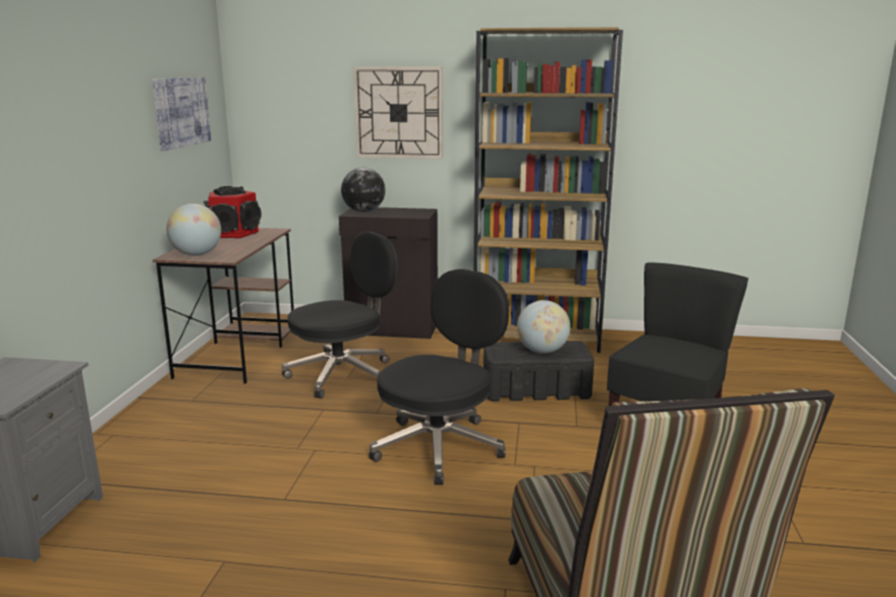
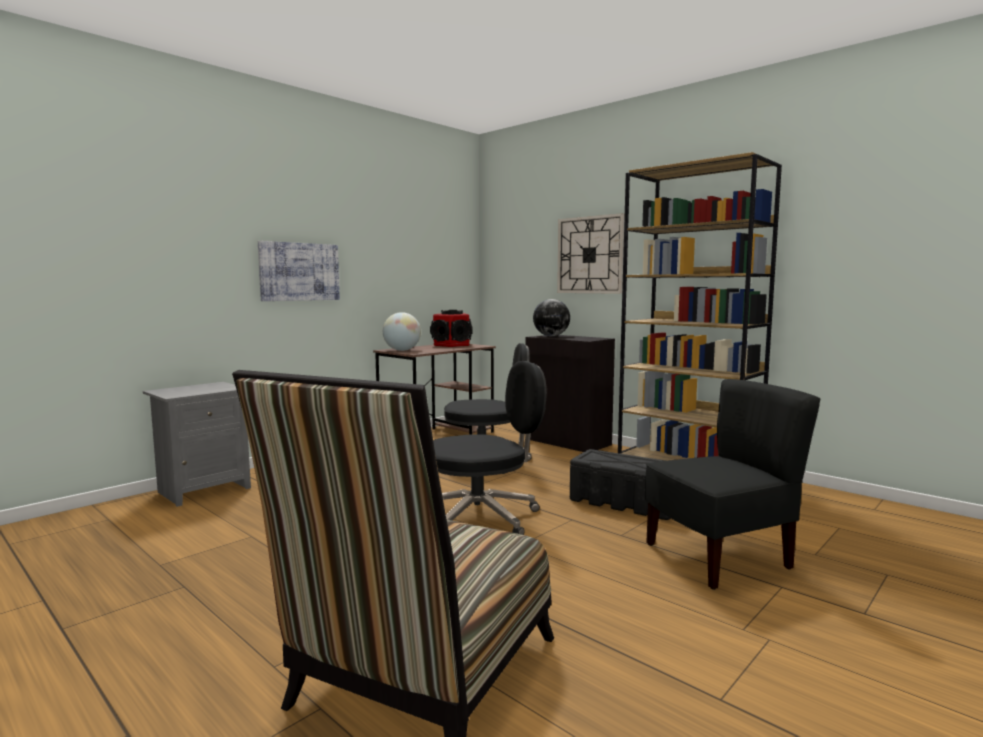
camera: 35 degrees right, 10 degrees down
picture [152,77,211,151] -> picture moved to [258,241,340,301]
globe [517,300,570,354] -> none

